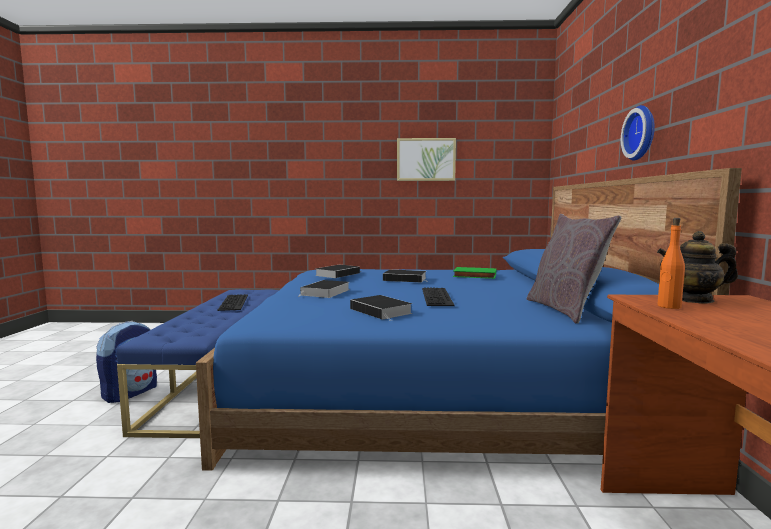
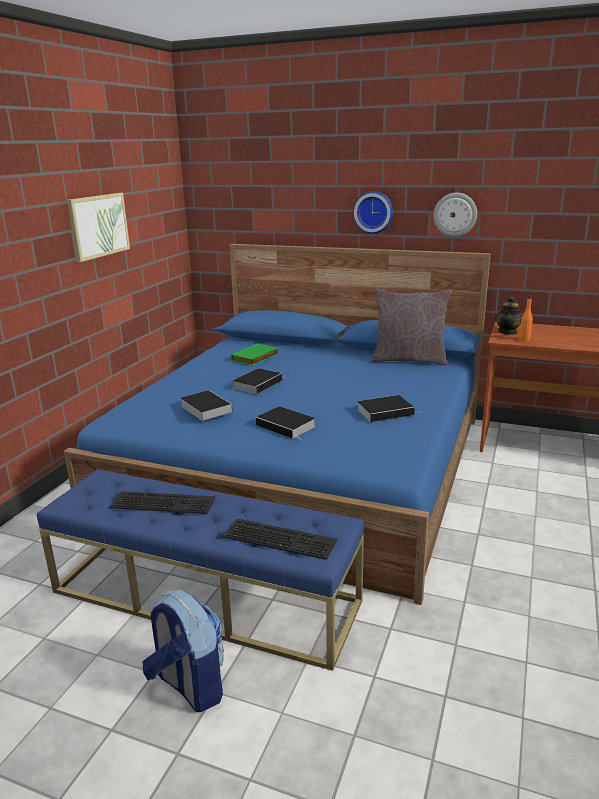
camera: 70 degrees left, 15 degrees up
keyboard [422,288,454,306] -> keyboard moved to [223,519,337,560]
none -> wall clock [434,193,477,237]

